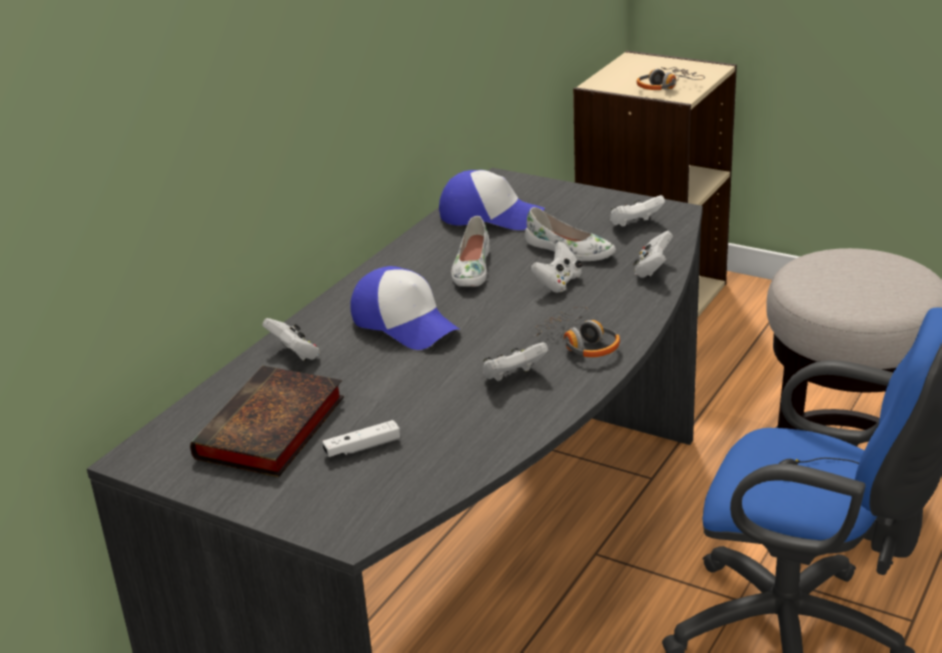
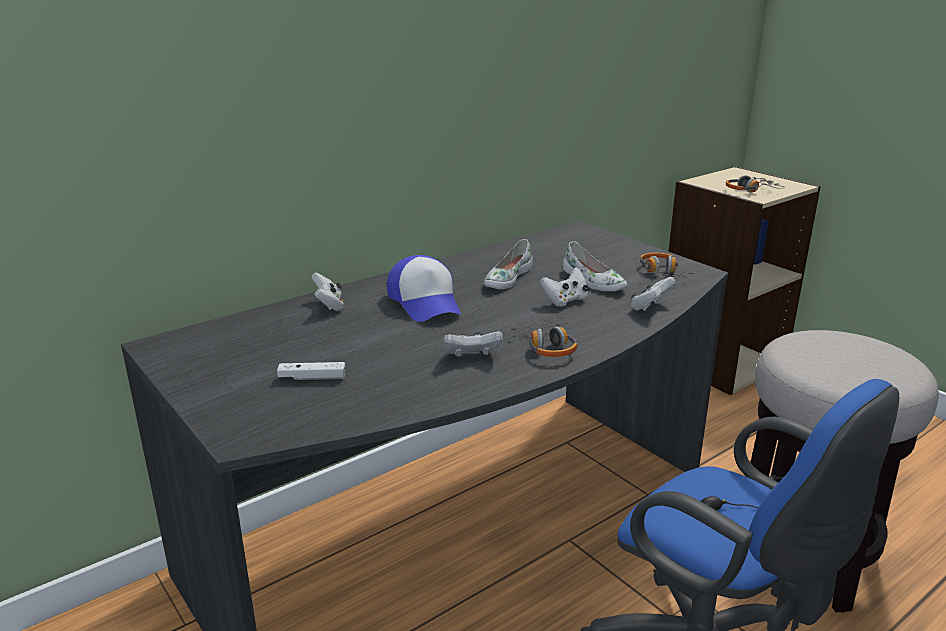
camera: 20 degrees right, 5 degrees down
book [190,366,344,477] -> none
cap [439,170,545,230] -> none
white game controller [610,195,665,227] -> headphones [640,253,693,279]

